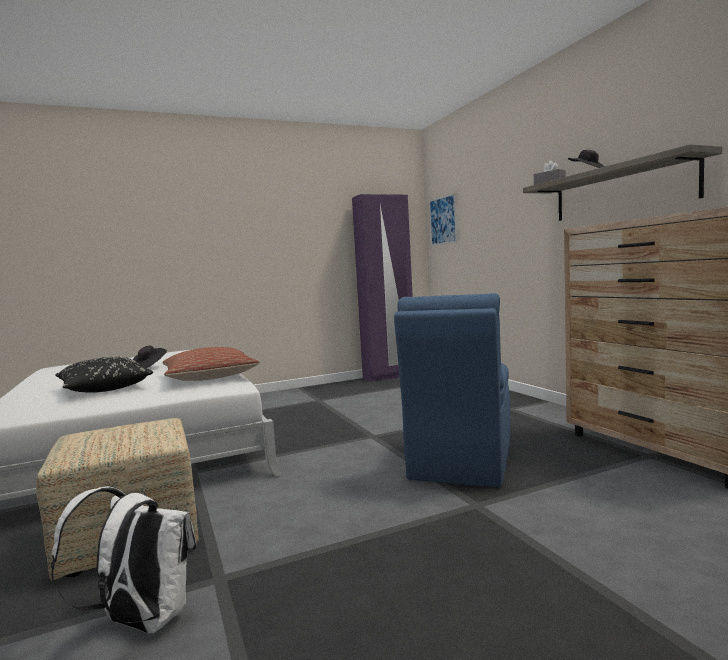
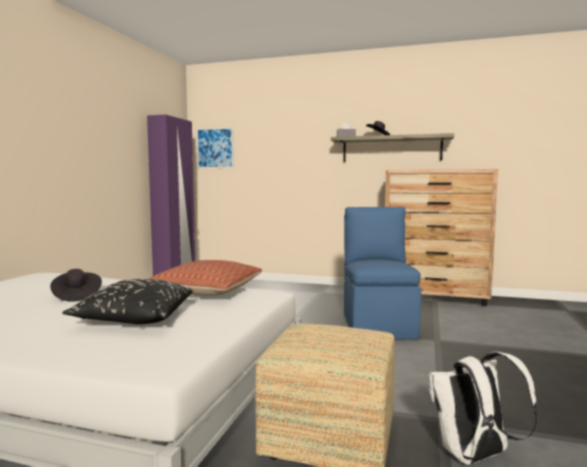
camera: 50 degrees left, 0 degrees up
blue chair [394,293,510,487] -> blue chair turned 150 degrees counterclockwise [344,207,421,339]

